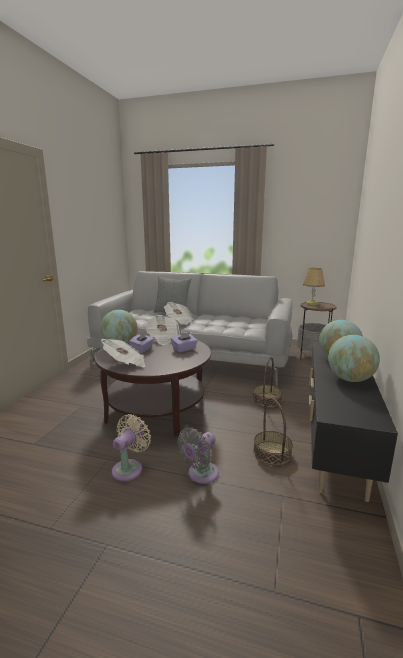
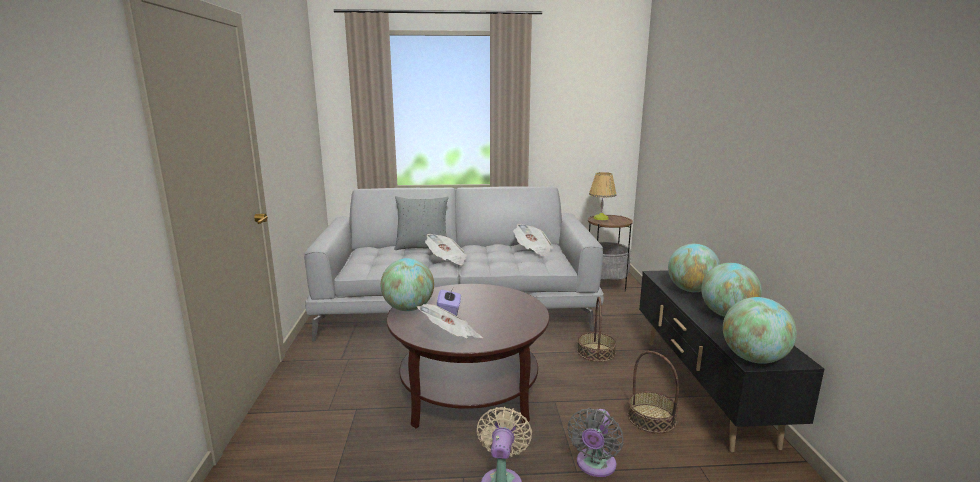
camera: 20 degrees left, 0 degrees up
newspaper [146,315,180,345] -> newspaper moved to [513,224,553,256]
purple tissue box [171,332,198,353] -> none
none -> globe [723,297,797,364]

